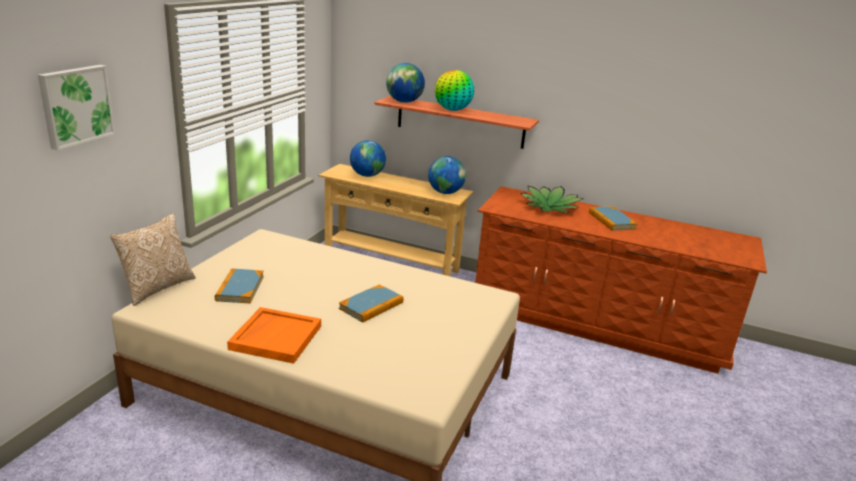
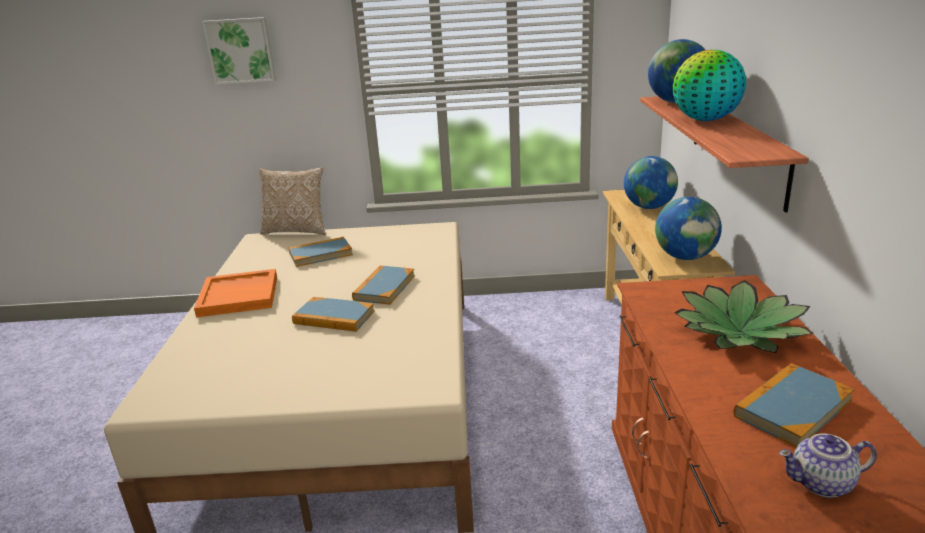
camera: 70 degrees right, 0 degrees up
none -> book [352,266,415,305]
none -> teapot [779,433,877,498]

